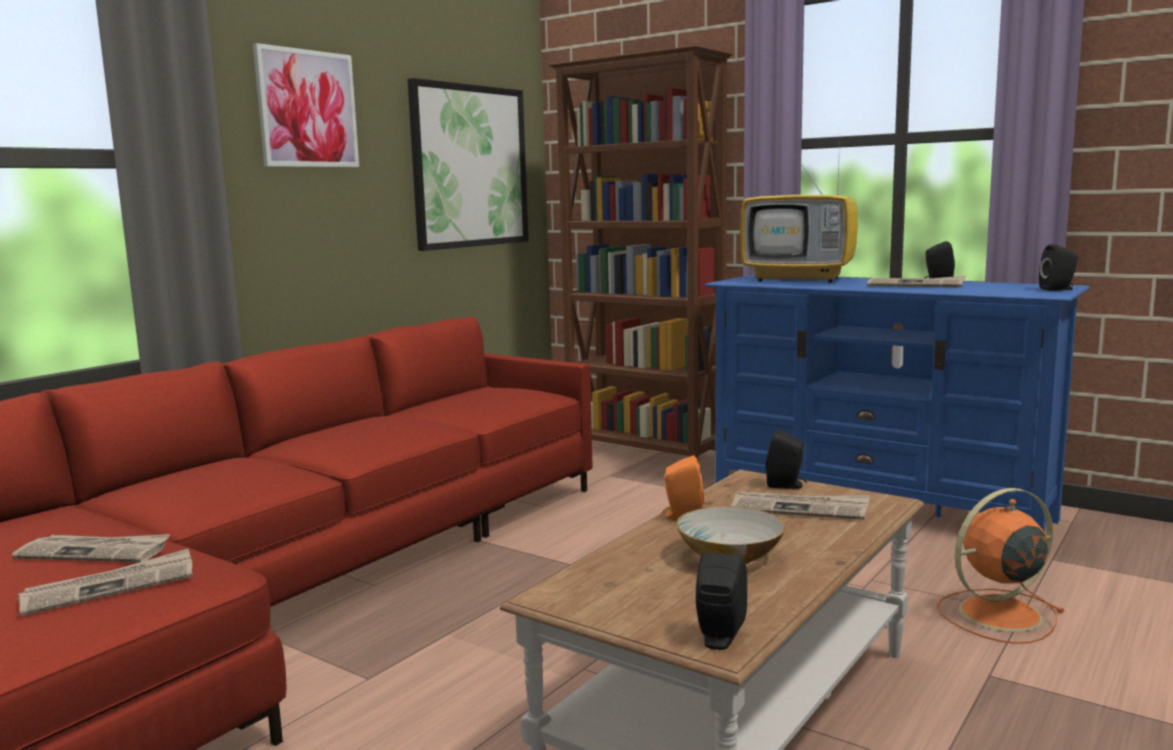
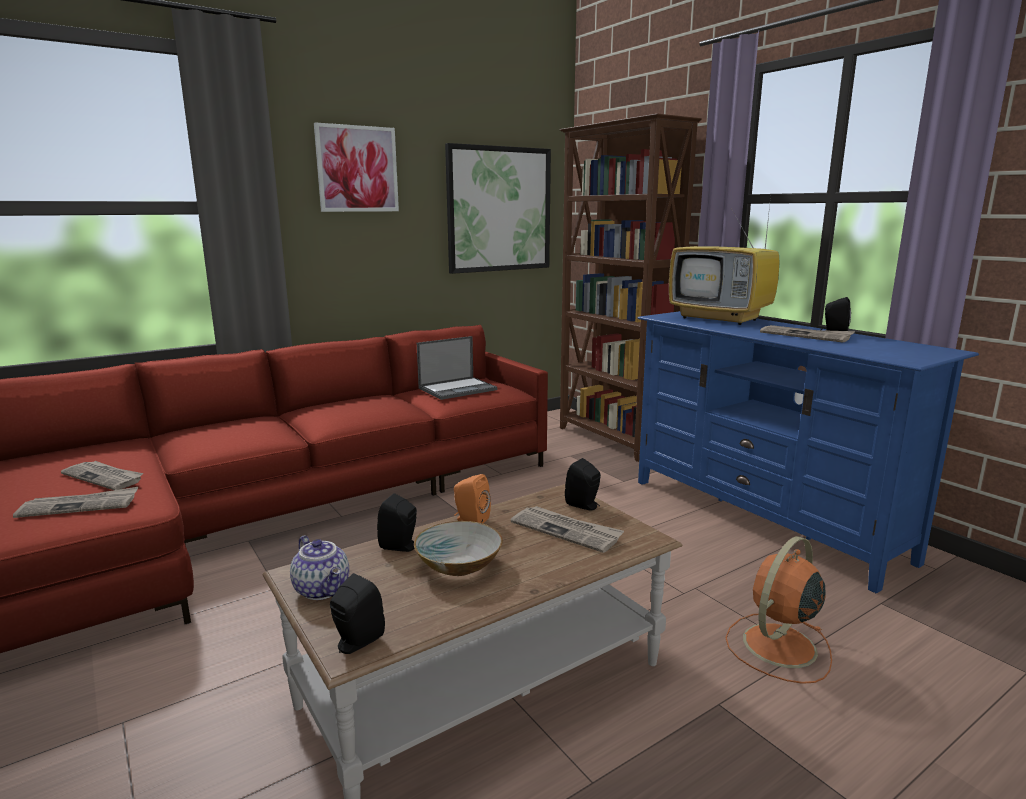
camera: 20 degrees right, 5 degrees up
orange fan [937,488,1066,644] -> orange fan turned 45 degrees counterclockwise [725,536,832,684]
black speaker [1039,244,1078,291] -> black speaker moved to [377,493,417,552]
none -> teapot [290,535,349,600]
none -> laptop [417,336,497,400]

